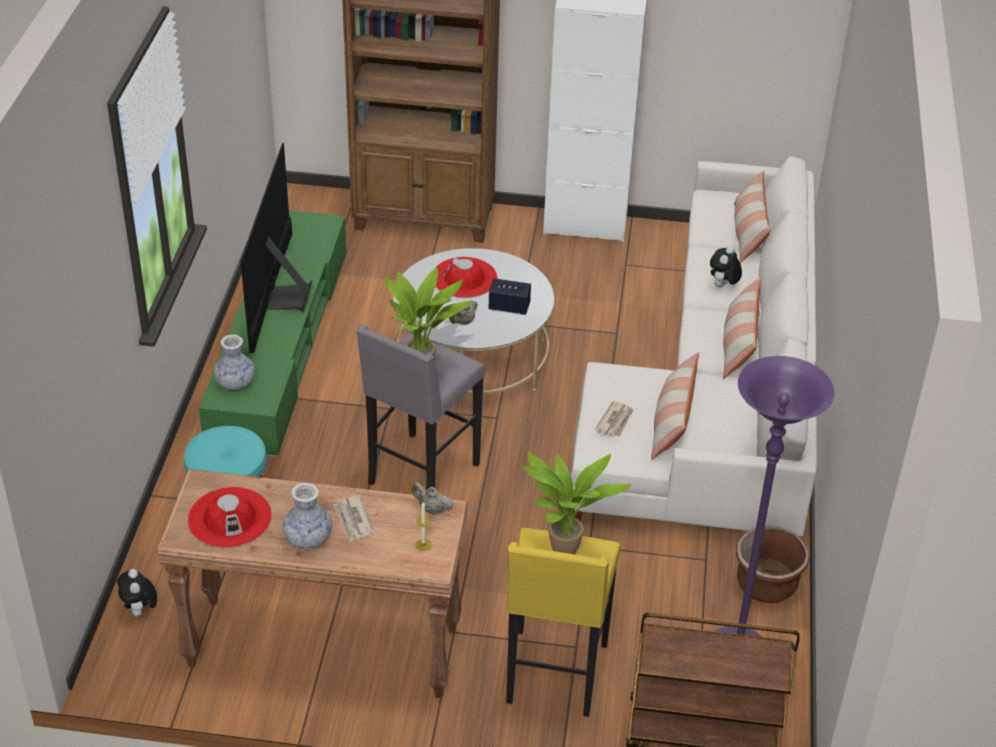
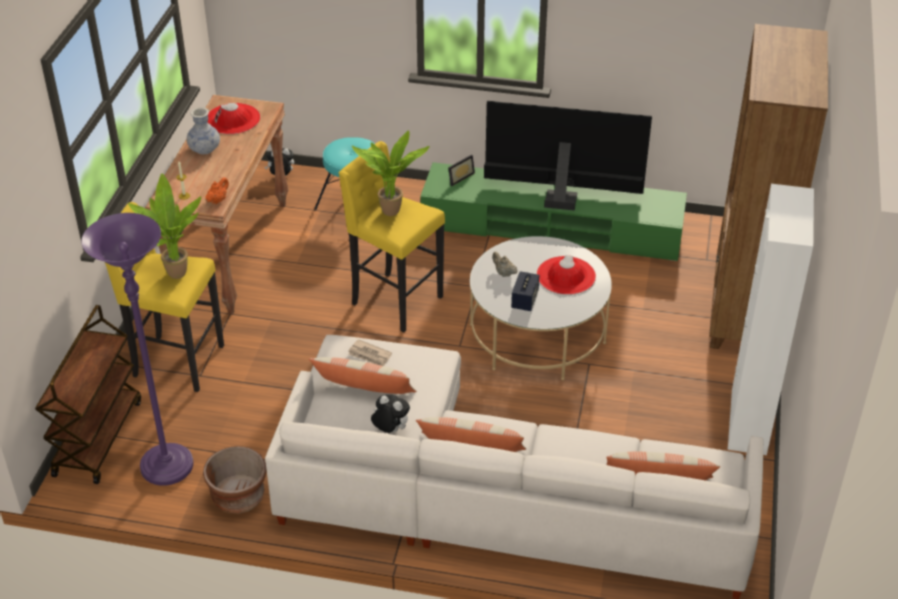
camera: 95 degrees right, 0 degrees up
vase [214,334,255,390] -> picture frame [448,155,475,186]
newspaper [334,495,375,542] -> none
grey stool [356,325,485,490] -> yellow stool [339,141,445,333]
beige teapot [412,482,453,515] -> orange teapot [205,177,229,204]
plush toy [710,246,742,288] -> plush toy moved to [371,394,410,433]

